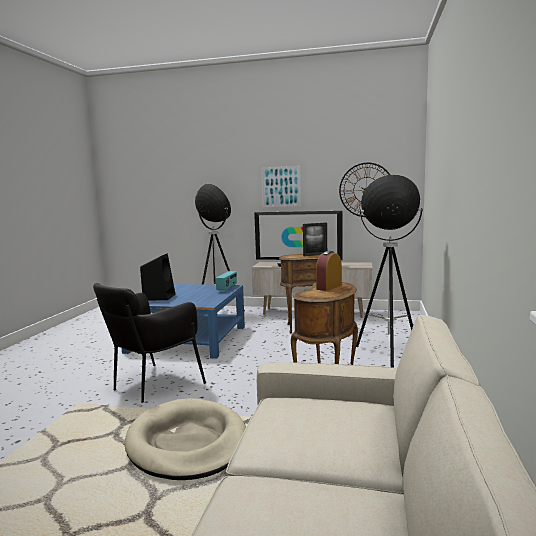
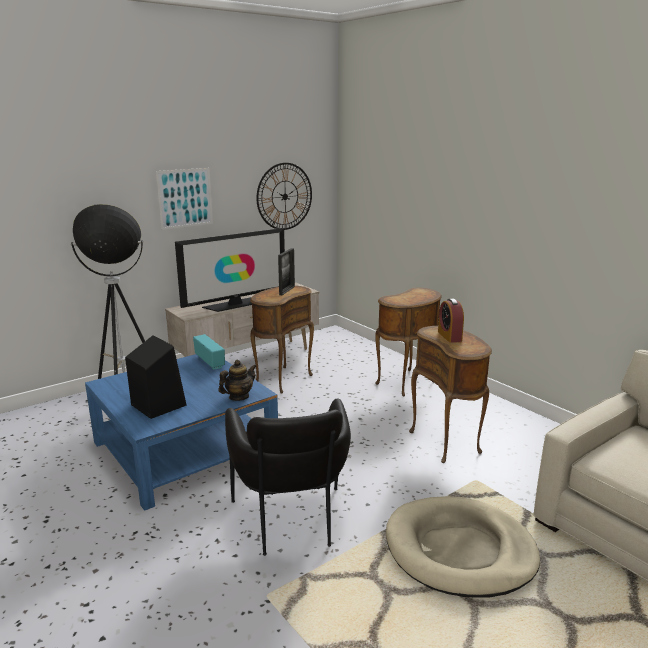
camera: 50 degrees left, 10 degrees up
floor lamp [356,175,423,368] -> brown side table [375,287,442,396]
none -> teapot [219,360,257,401]

